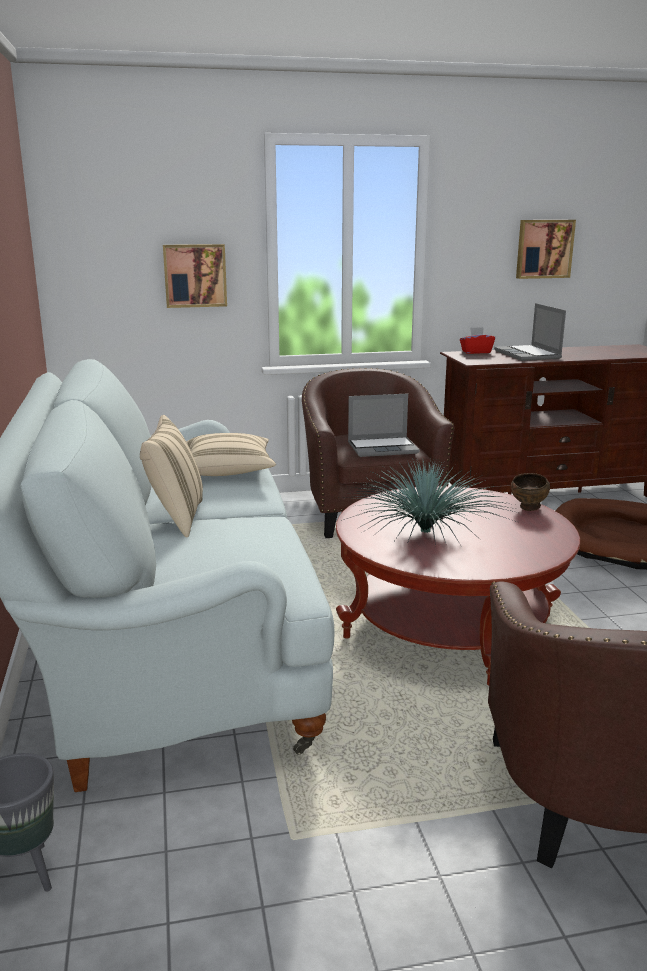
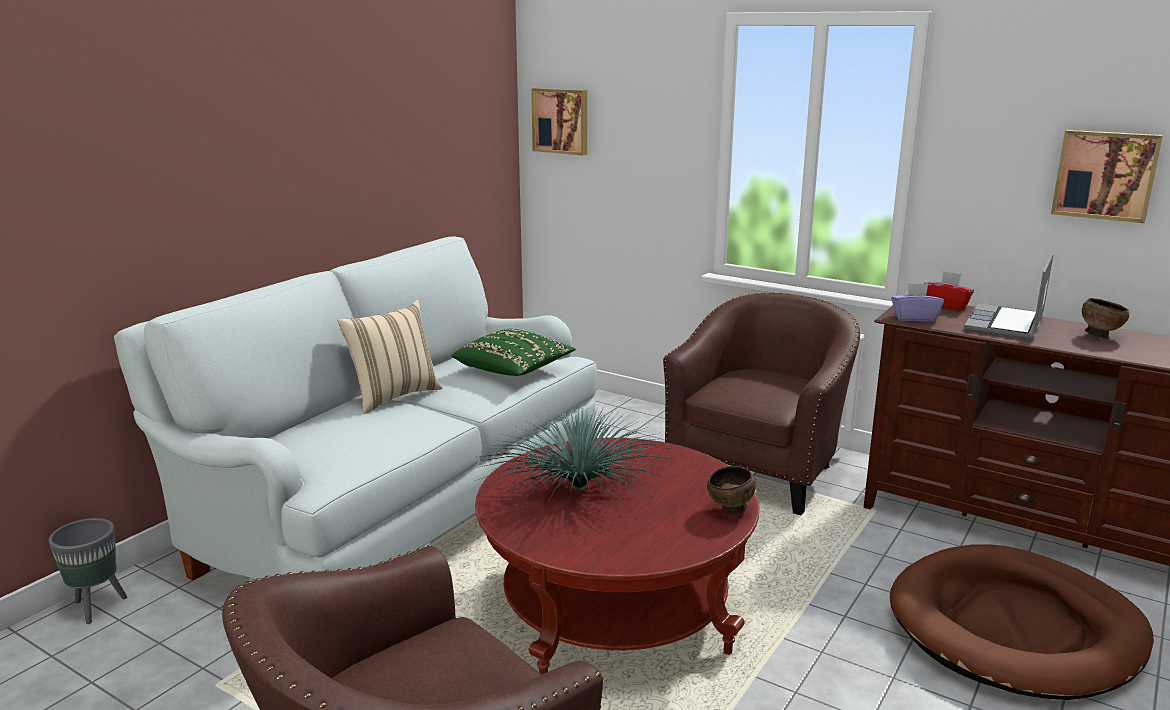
camera: 45 degrees right, 0 degrees up
picture [163,244,227,308] -> picture moved to [531,88,587,156]
beige pillow [186,433,276,476] -> green pillow [452,329,575,376]
laptop [348,394,420,457] -> none
none -> purple tissue box [891,283,944,322]
none -> brown bowl [1082,298,1129,339]

